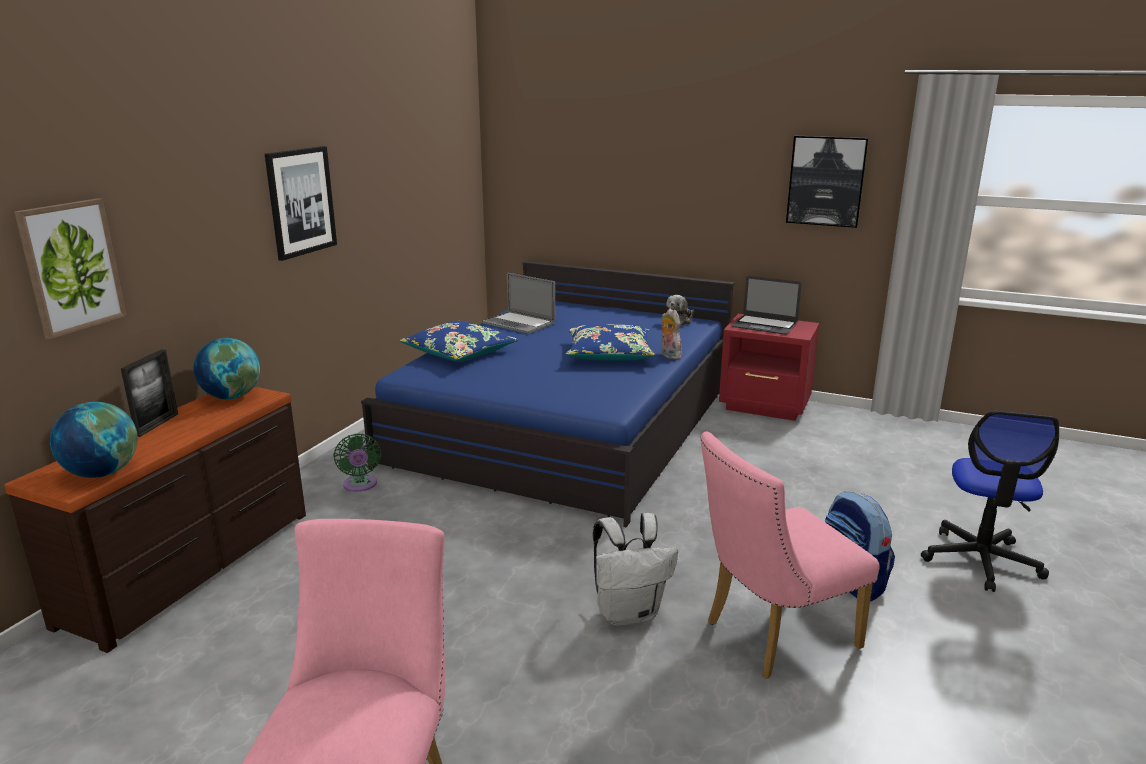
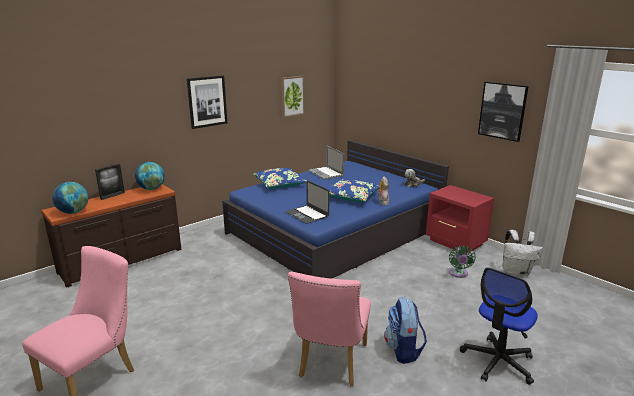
camera: 25 degrees right, 0 degrees up
picture [14,198,127,339] -> picture moved to [281,76,305,118]
green fan [333,433,381,492] -> green fan moved to [449,246,476,278]
white backpack [593,513,678,626] -> white backpack moved to [502,230,543,277]
pink chair [700,432,880,679] -> pink chair turned 75 degrees counterclockwise [288,272,371,386]
laptop [731,276,802,334] -> laptop moved to [285,181,330,224]

